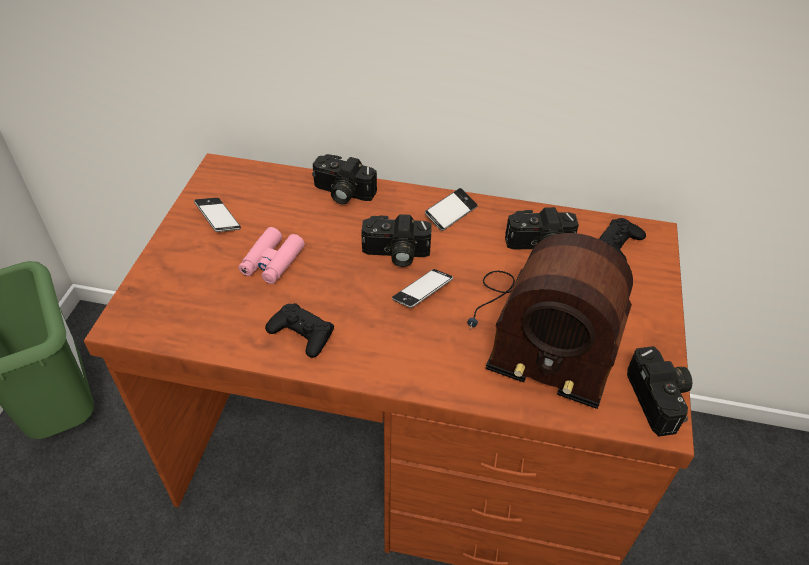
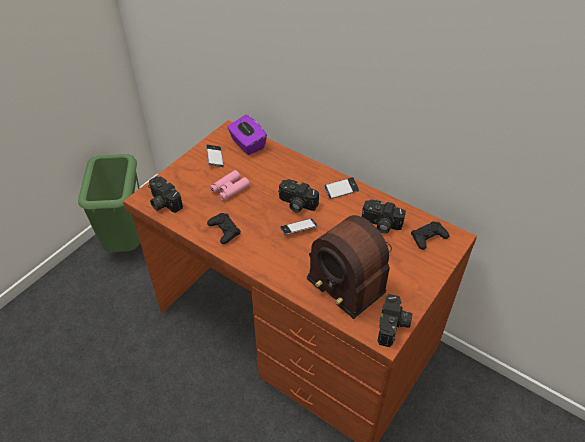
camera: 25 degrees right, 0 degrees up
camera [312,154,377,204] -> camera moved to [148,176,183,213]
none -> purple tissue box [227,115,267,155]

